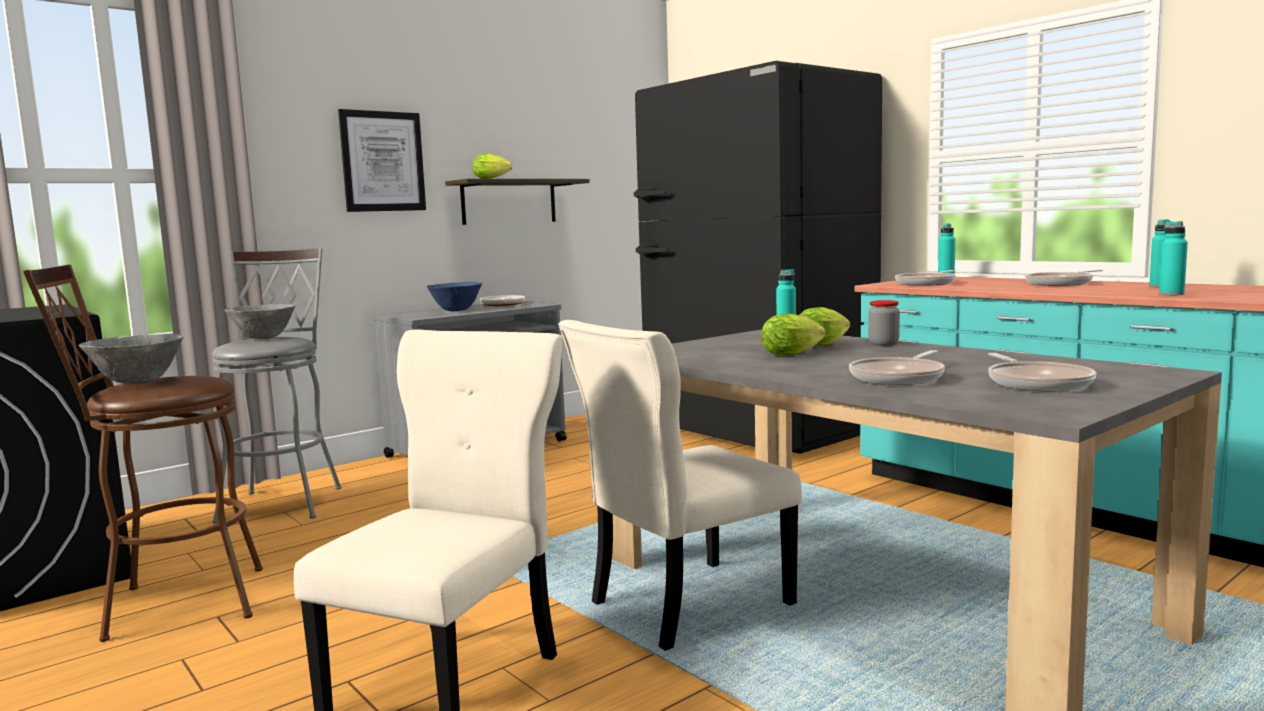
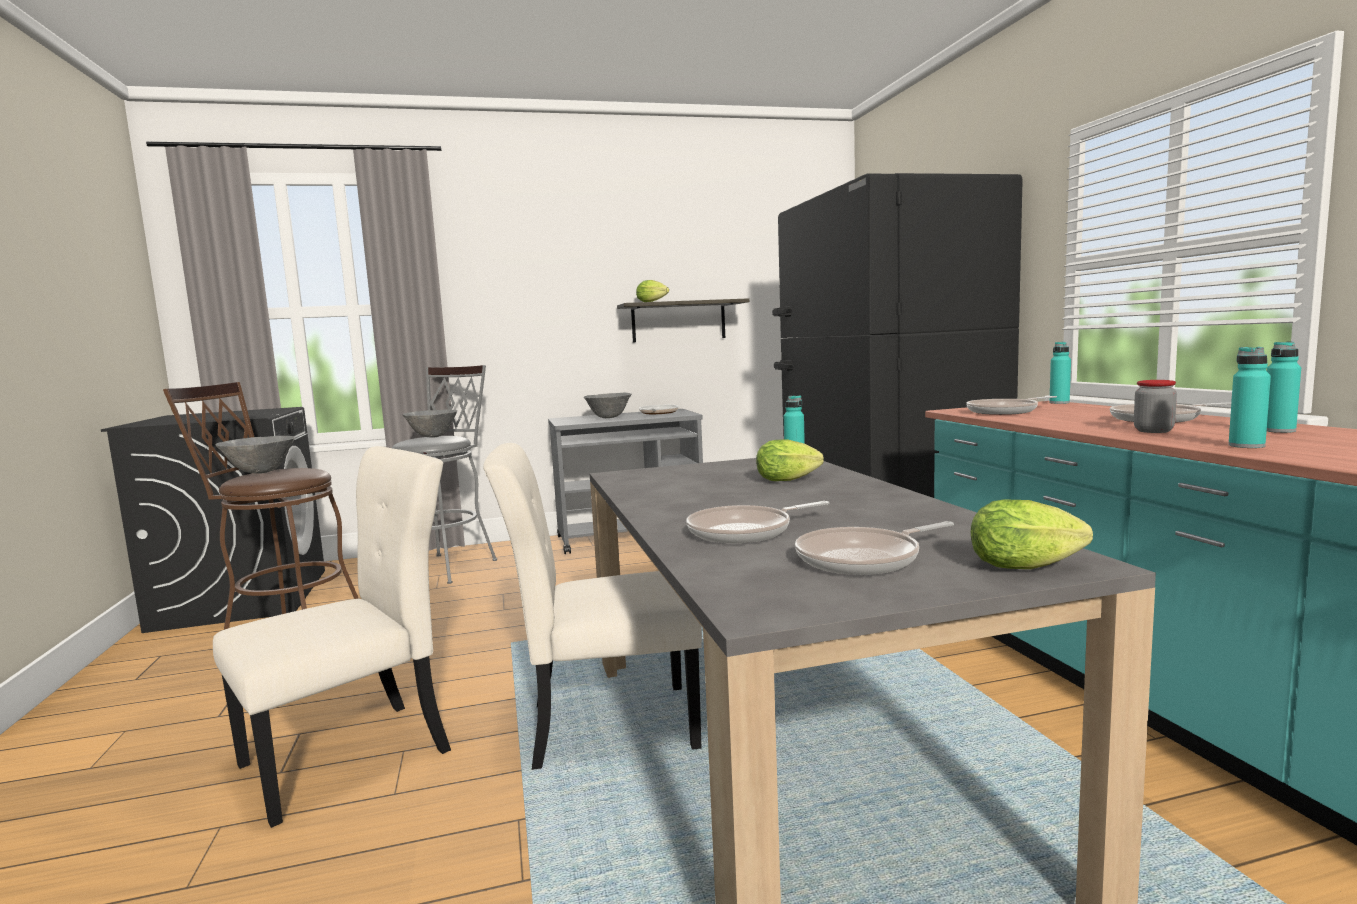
camera: 25 degrees right, 0 degrees up
picture [338,109,426,212] -> none
blue bowl [426,282,483,311] -> grey bowl [584,393,631,418]
lettuce [761,314,826,356] -> lettuce moved to [971,499,1093,569]
jar [868,300,900,346] -> jar moved to [1134,380,1177,433]
frying pan [988,353,1096,391] -> frying pan turned 45 degrees clockwise [795,521,954,575]

